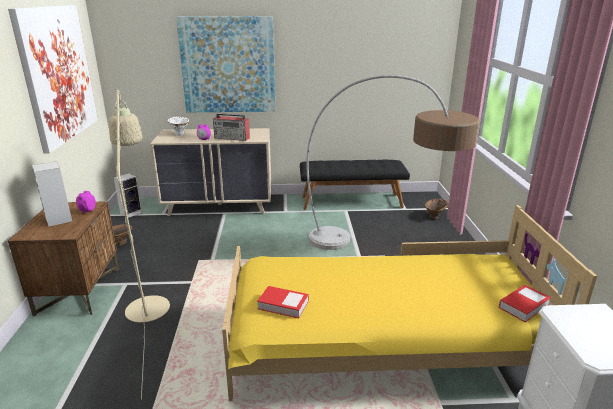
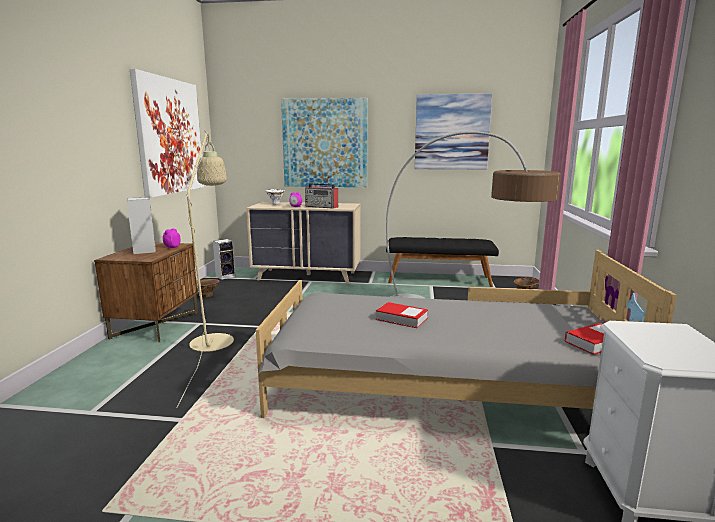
camera: 10 degrees right, 10 degrees down
yellow bed [222,205,597,401] -> grey bed [256,250,677,418]
book [257,286,309,318] -> book moved to [376,302,428,328]
none -> picture [415,93,492,170]

